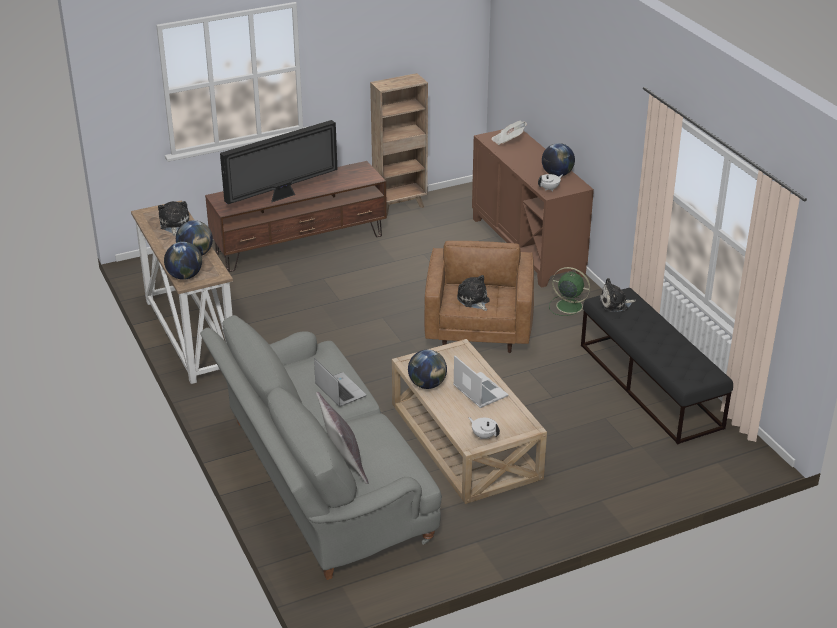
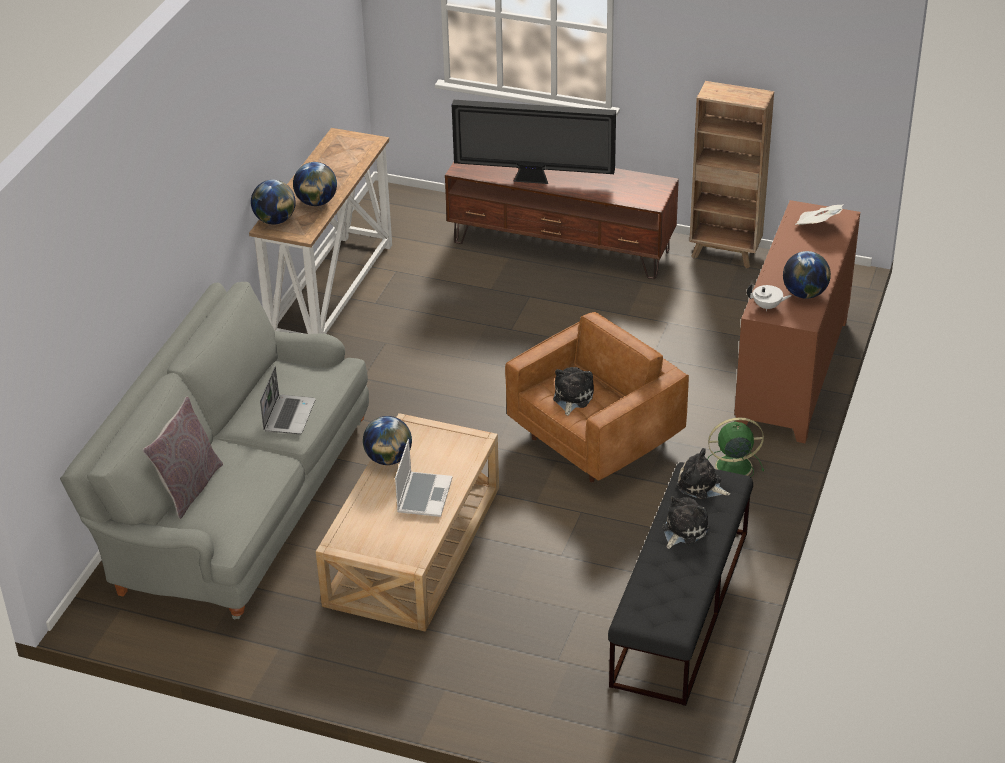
camera: 45 degrees right, 5 degrees up
plush toy [158,201,189,236] -> plush toy moved to [662,496,710,549]
white teapot [469,417,500,439] -> none
green fan [549,267,590,316] -> green fan turned 75 degrees counterclockwise [707,417,764,477]

